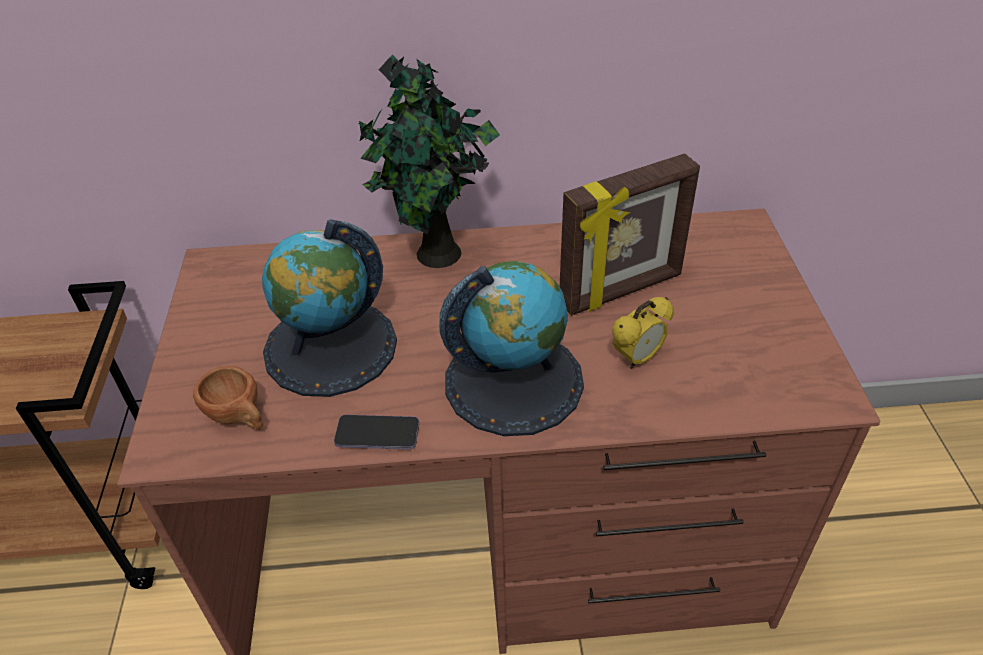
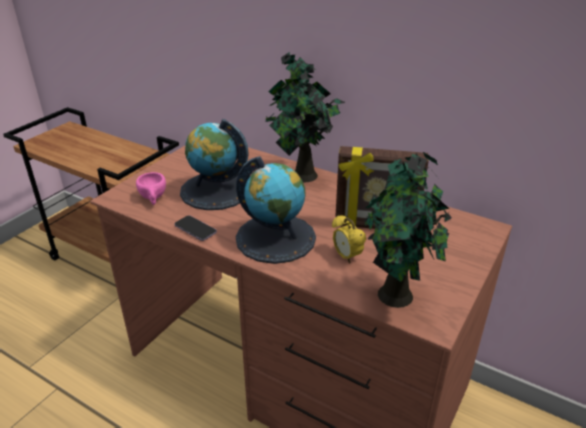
camera: 35 degrees right, 10 degrees down
brown cup [193,366,263,430] -> pink cup [136,172,166,205]
alarm clock [612,297,674,369] -> alarm clock turned 60 degrees clockwise [332,215,366,263]
none -> potted plant [364,152,452,308]

